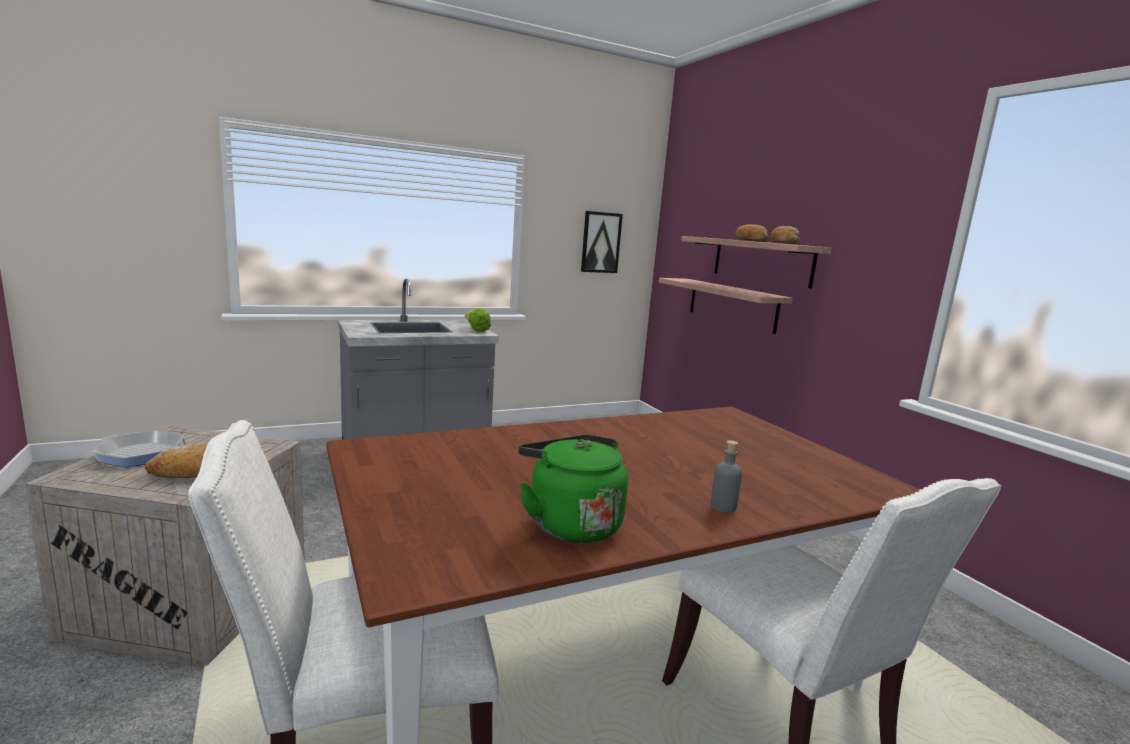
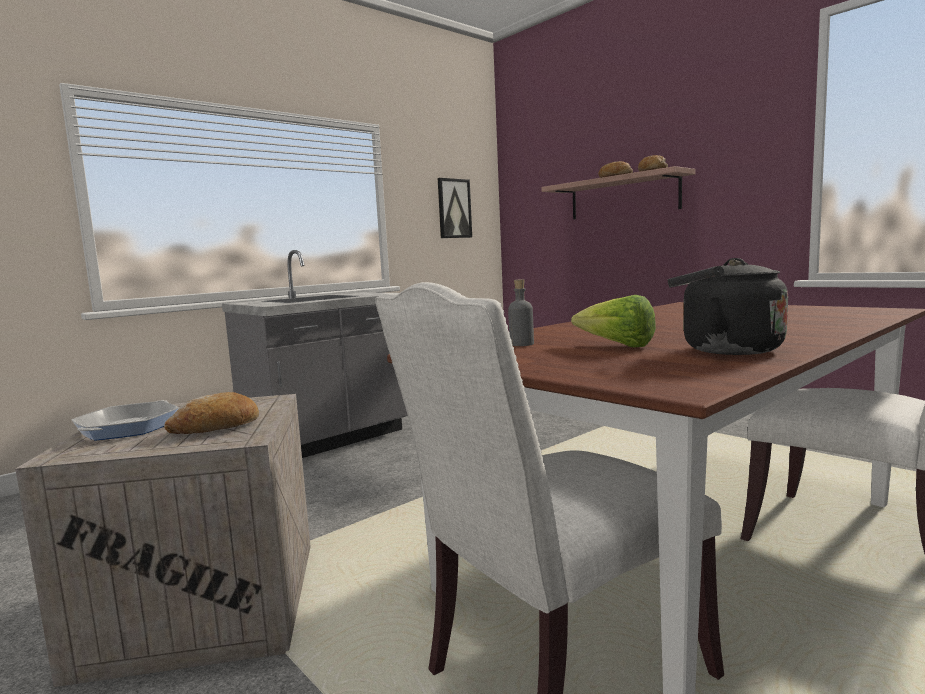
camera: 15 degrees left, 5 degrees down
frying pan [92,430,184,467] -> frying pan turned 105 degrees clockwise [72,400,179,441]
lettuce [465,308,491,332] -> lettuce moved to [571,295,656,347]
green kettle [518,435,628,543] -> black kettle [668,258,788,355]
shelf [659,278,793,334] -> none
grey bottle [711,440,742,513] -> grey bottle moved to [508,279,534,346]

